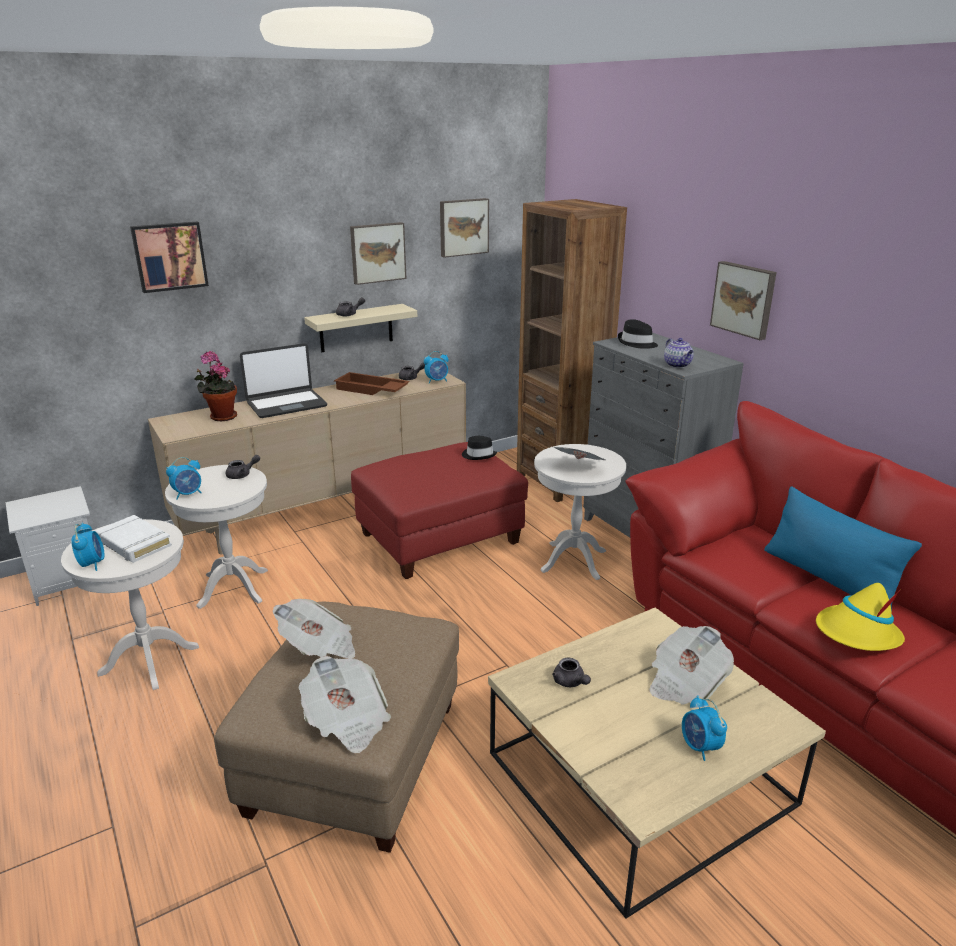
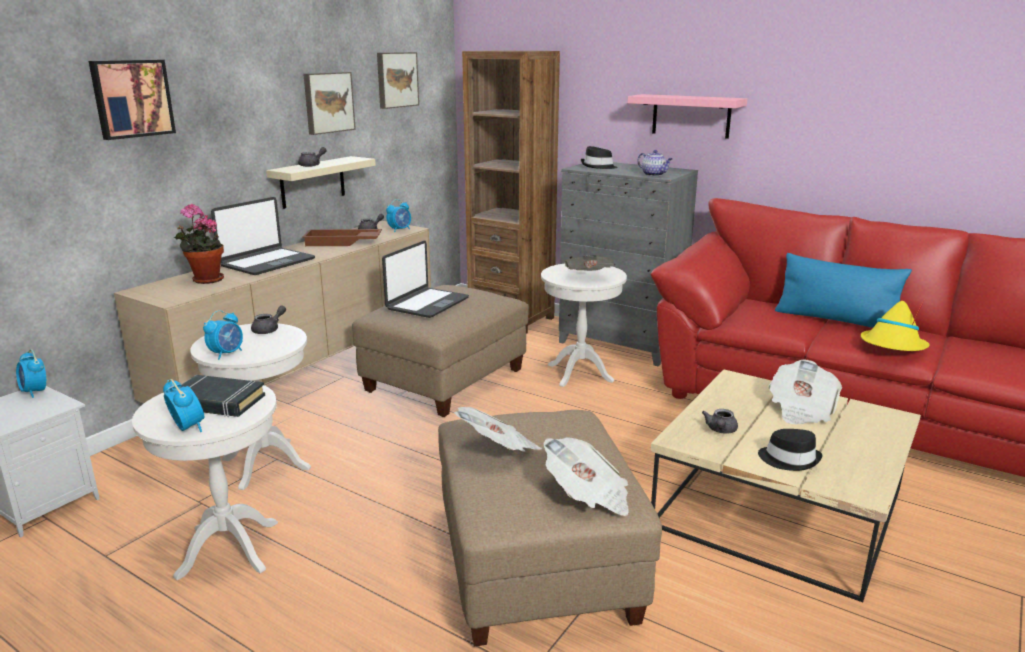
camera: 25 degrees left, 5 degrees down
white book [96,515,172,563] -> black book [180,375,265,417]
red ottoman [351,442,528,579] -> beige ottoman [352,285,529,417]
black hat [462,436,497,460] -> black hat moved to [758,429,822,471]
grey teapot [552,658,591,687] -> grey teapot turned 75 degrees clockwise [702,409,738,434]
alarm clock [682,696,727,761] -> alarm clock moved to [16,349,46,398]
picture [710,261,777,340] -> pink shelf [628,94,747,139]
none -> laptop [382,240,469,318]

